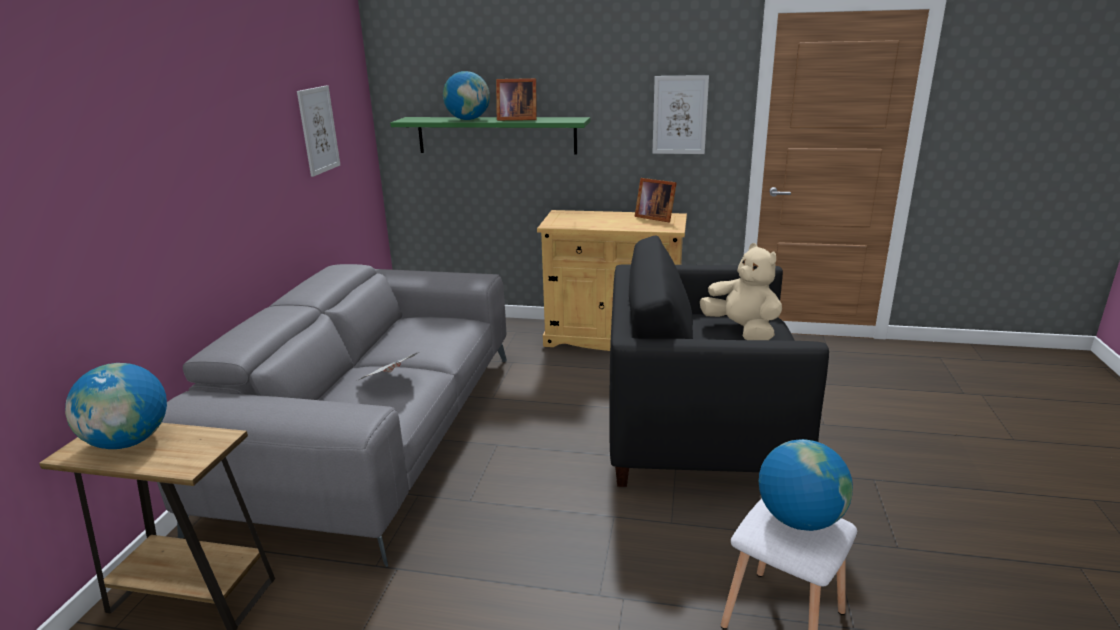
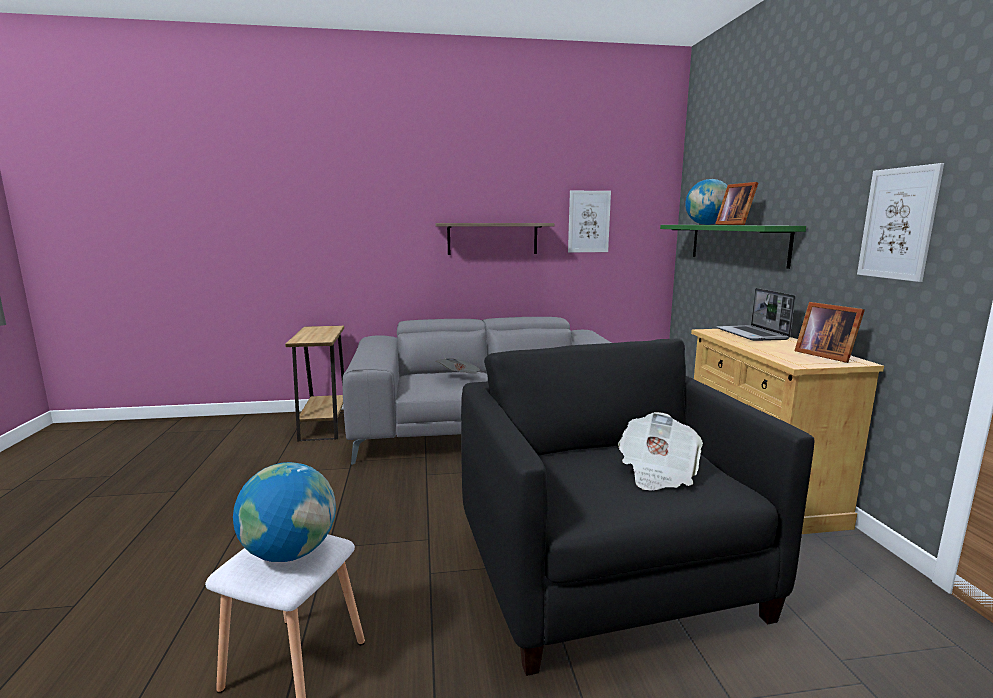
camera: 70 degrees right, 10 degrees down
globe [65,363,167,449] -> none
picture frame [635,178,677,222] -> picture frame turned 45 degrees counterclockwise [794,302,865,363]
beige plush toy [700,243,782,340] -> newspaper [618,412,703,491]
none -> shelf [435,223,555,255]
none -> laptop [716,288,796,341]

